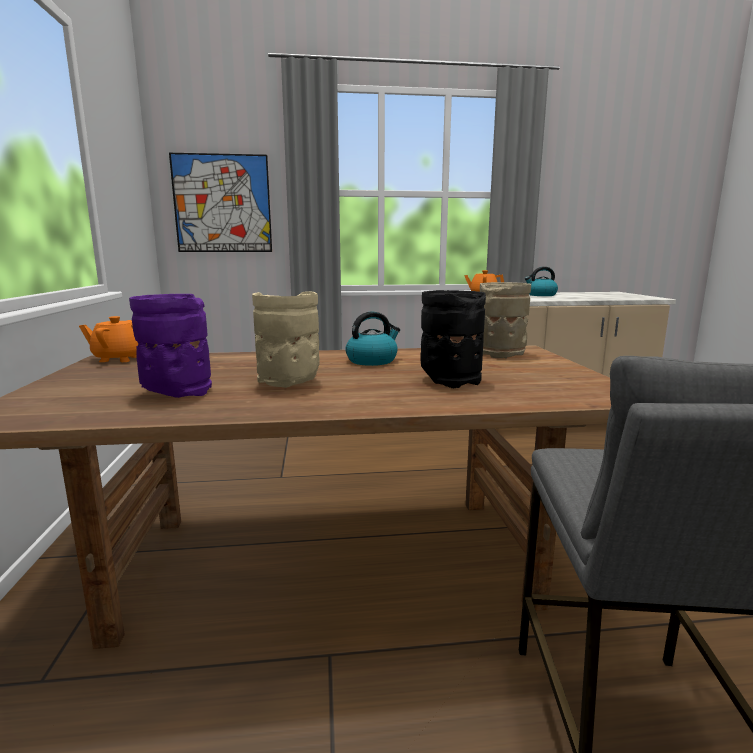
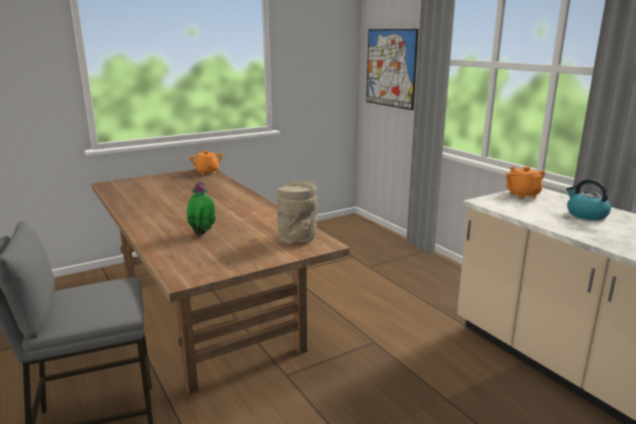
camera: 65 degrees right, 5 degrees up
purple vase [129,294,212,398] -> none
beige vase [252,292,320,388] -> none
kettle [345,312,400,366] -> none
black vase [420,290,486,388] -> potted plant [187,182,216,236]

